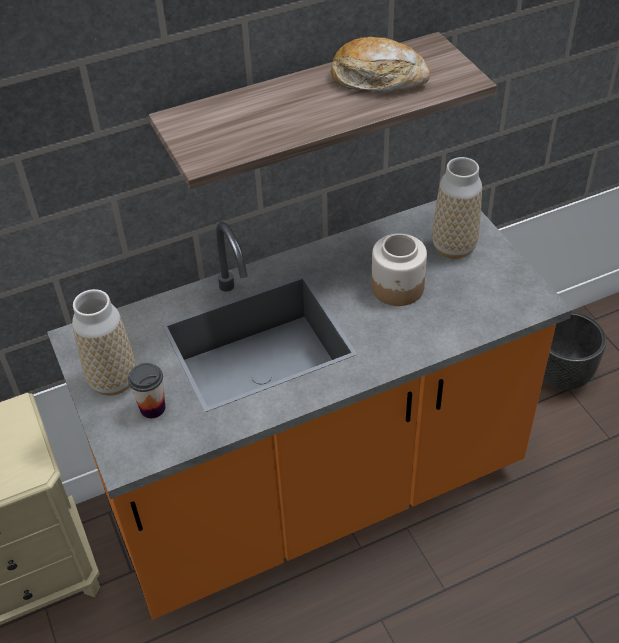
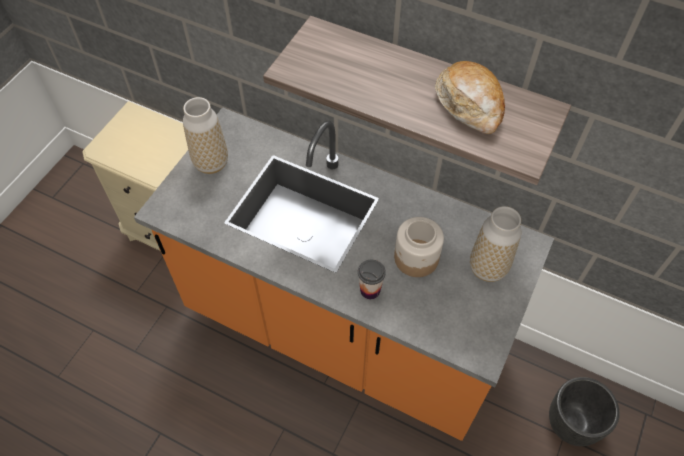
camera: 50 degrees right, 10 degrees up
cup [128,363,166,418] -> cup moved to [358,260,386,299]

